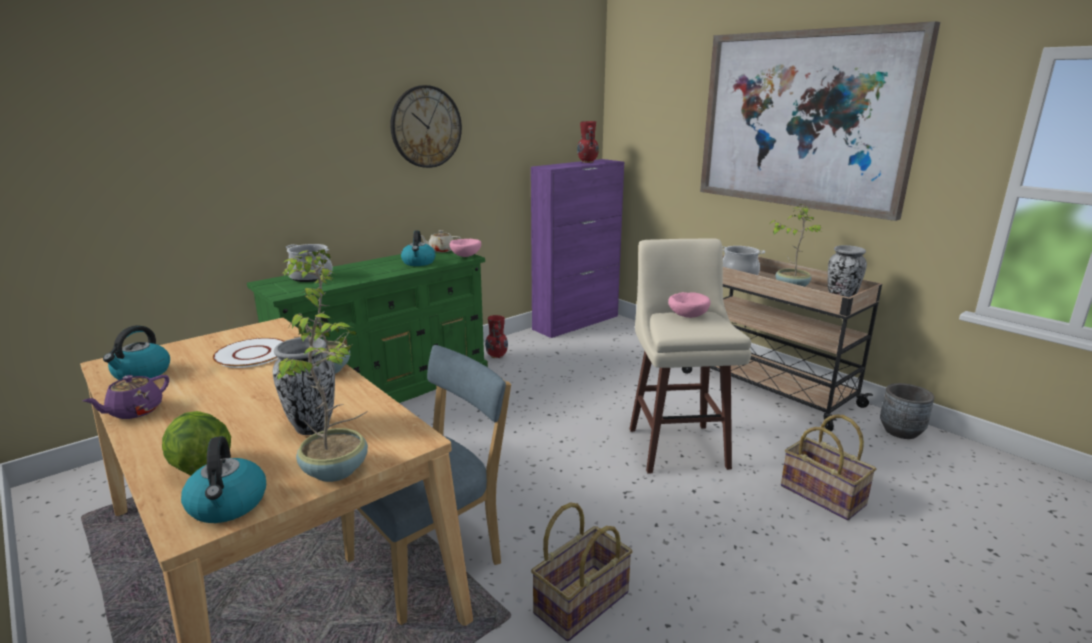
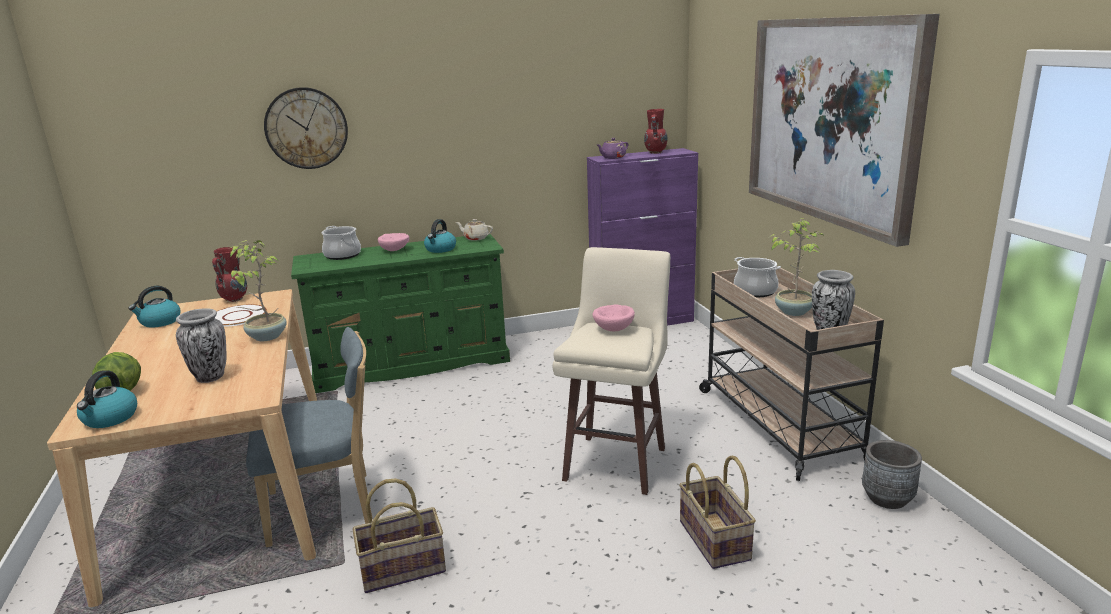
camera: 25 degrees right, 0 degrees up
purple teapot [83,375,169,419] -> purple teapot moved to [597,138,628,159]
potted plant [274,313,368,482] -> none
wall clock [390,85,462,168] -> wall clock moved to [264,87,348,169]
pink bowl [450,239,481,257] -> pink bowl moved to [378,233,409,251]
red vase [485,315,508,358] -> red vase moved to [212,247,247,302]

